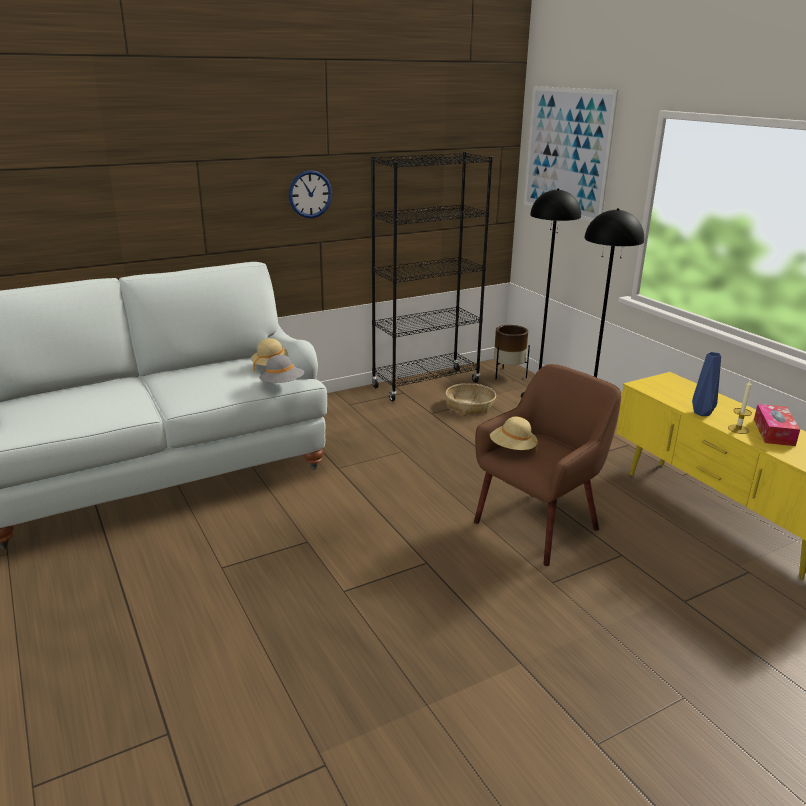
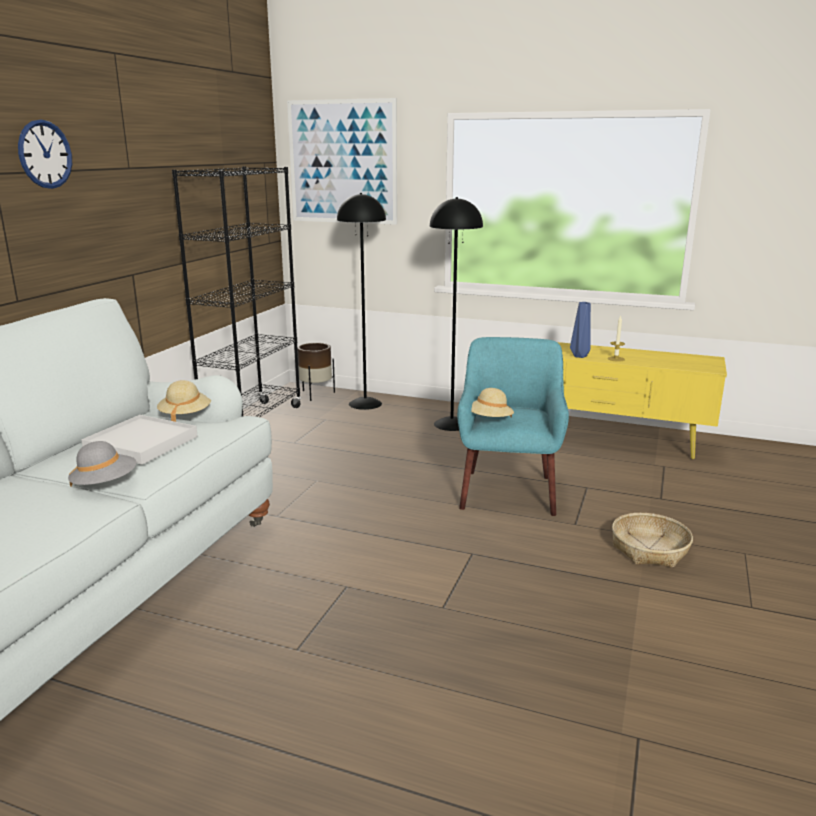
camera: 40 degrees left, 5 degrees down
grey hat [259,355,305,383] -> grey hat moved to [68,441,136,486]
wall clock [289,170,332,218] -> wall clock moved to [18,120,72,189]
basket [445,383,496,415] -> basket moved to [612,513,693,568]
brown armchair [474,364,621,566] -> turquoise armchair [457,337,569,516]
tissue box [754,404,800,446] -> none
none -> white tray [81,415,198,465]

